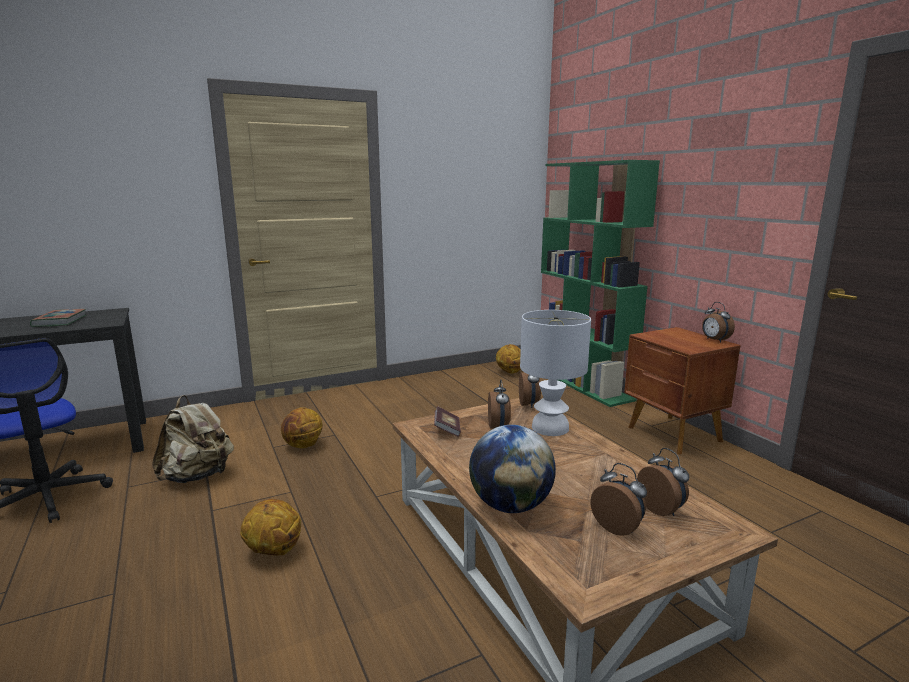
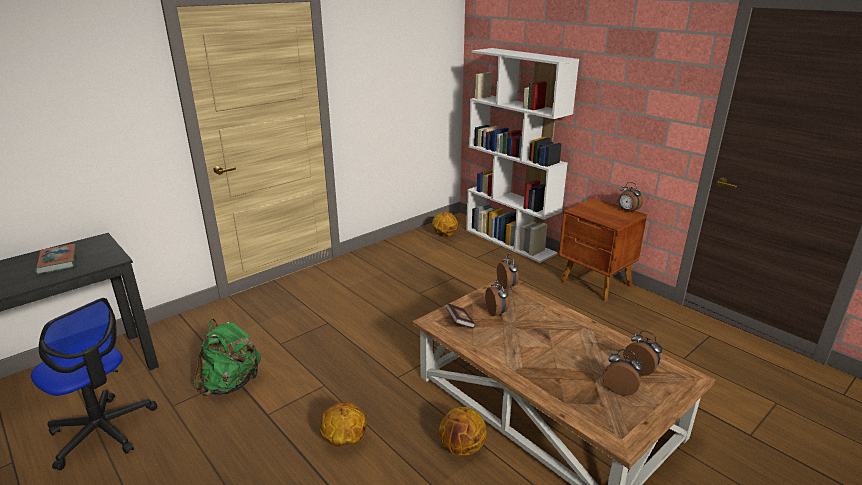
camera: 15 degrees left, 10 degrees up
beige backpack [152,395,234,483] -> green backpack [194,319,261,396]
basketball [281,407,323,448] -> basketball moved to [439,407,487,456]
globe [469,425,556,513] -> none
white table lamp [520,310,591,436] -> none
green bookcase [541,160,660,407] -> white bookcase [466,48,579,263]

